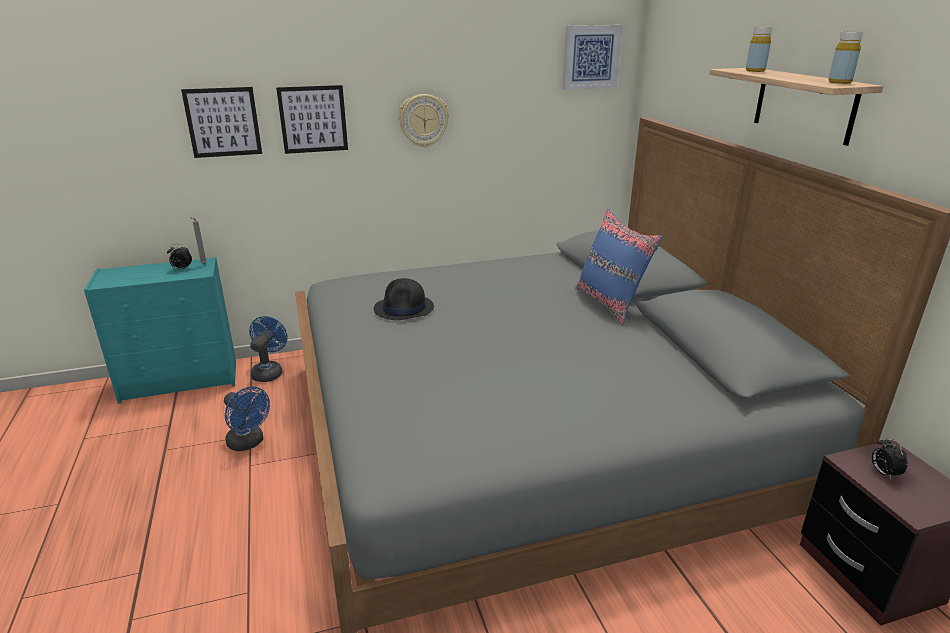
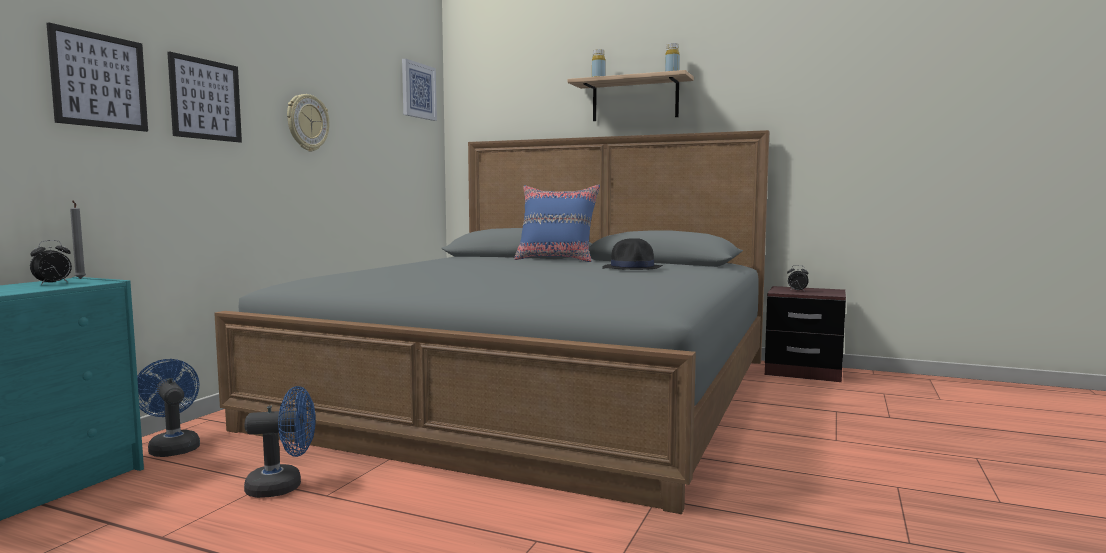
camera: 50 degrees left, 20 degrees down
black hat [374,278,434,320] -> black hat moved to [602,239,663,270]

